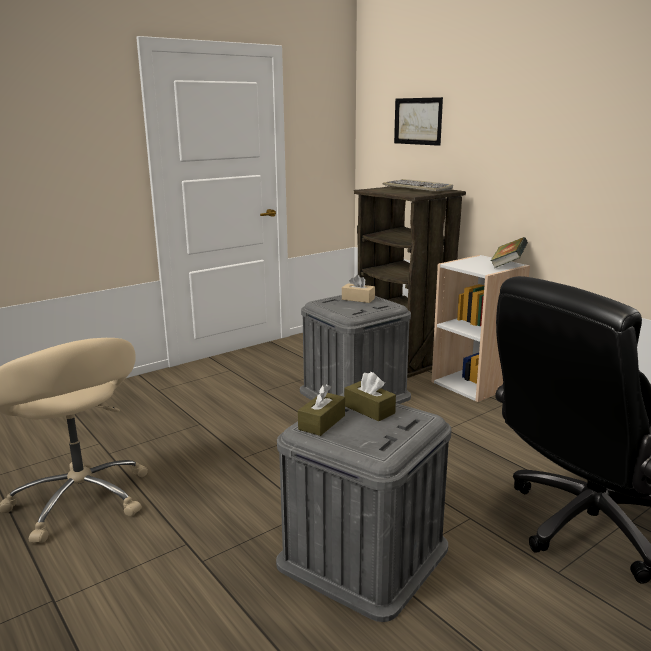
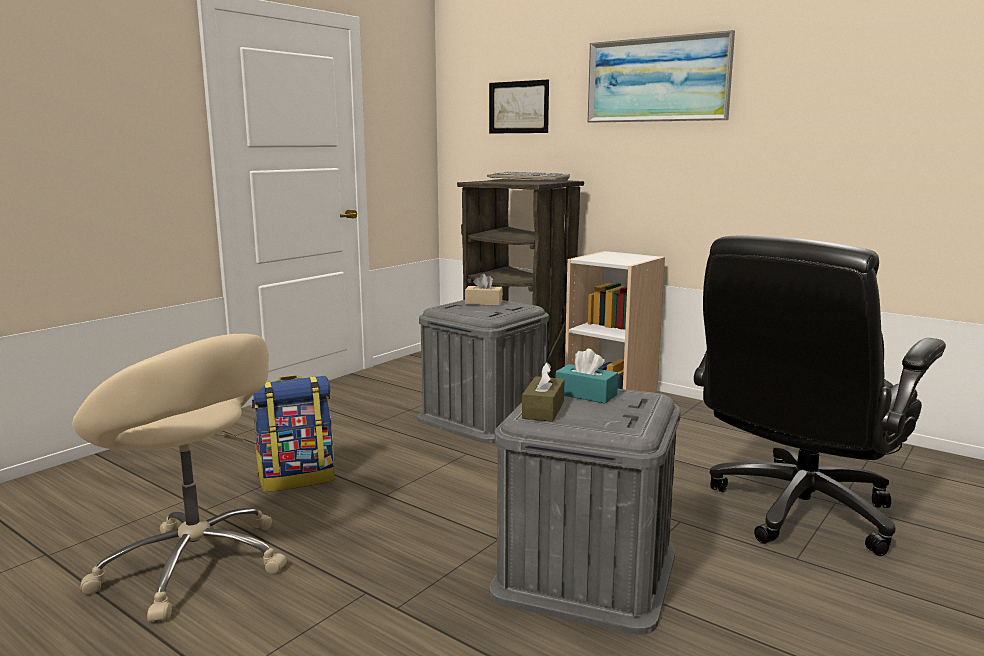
camera: 15 degrees left, 5 degrees down
brown tissue box [344,372,396,421] -> turquoise tissue box [556,349,618,404]
book [491,237,528,268] -> none
none -> backpack [252,375,335,492]
none -> picture [587,30,735,123]

